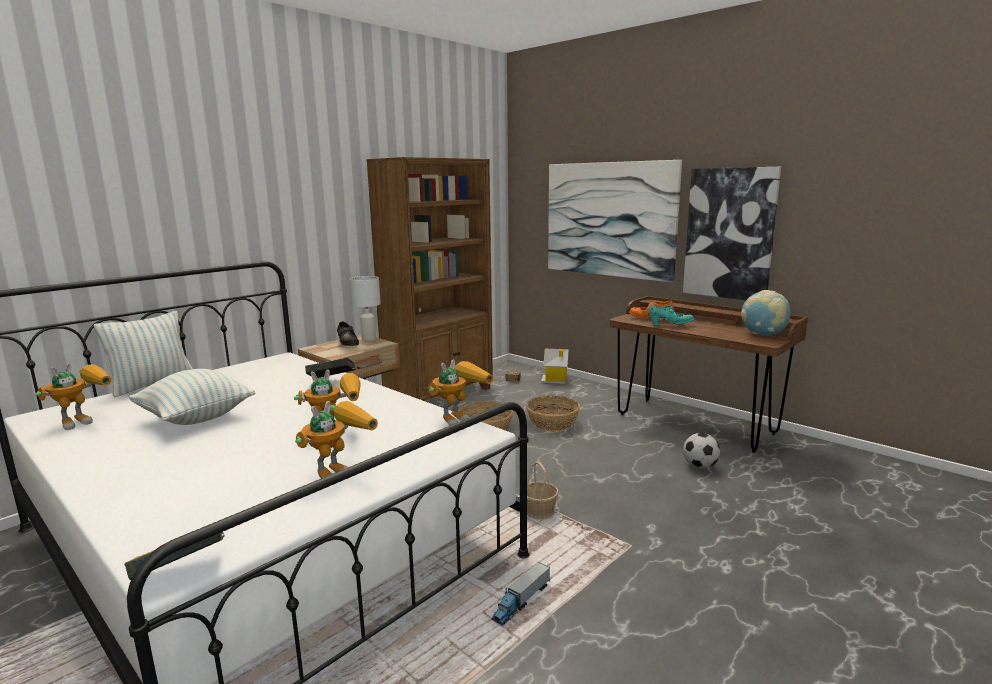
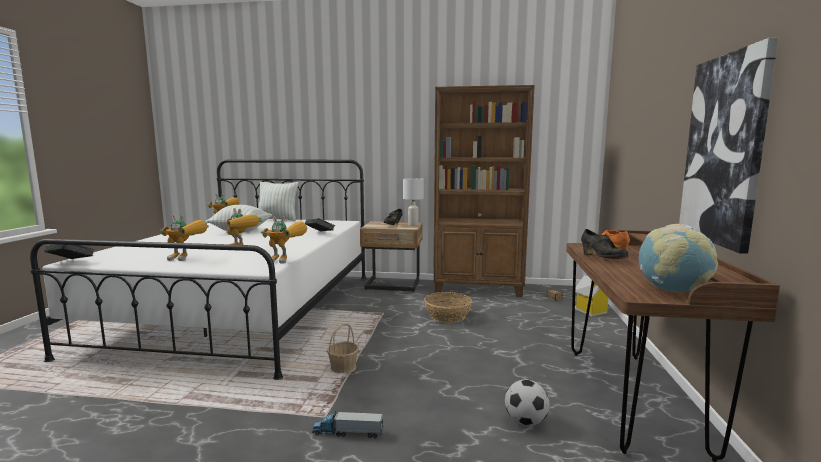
camera: 55 degrees right, 5 degrees down
toy truck [492,562,550,625] -> toy truck moved to [312,411,383,438]
basket [526,395,580,431] -> none
picture [548,160,682,283] -> none
turquoise shoe [648,304,694,325] -> black shoe [581,229,628,259]

